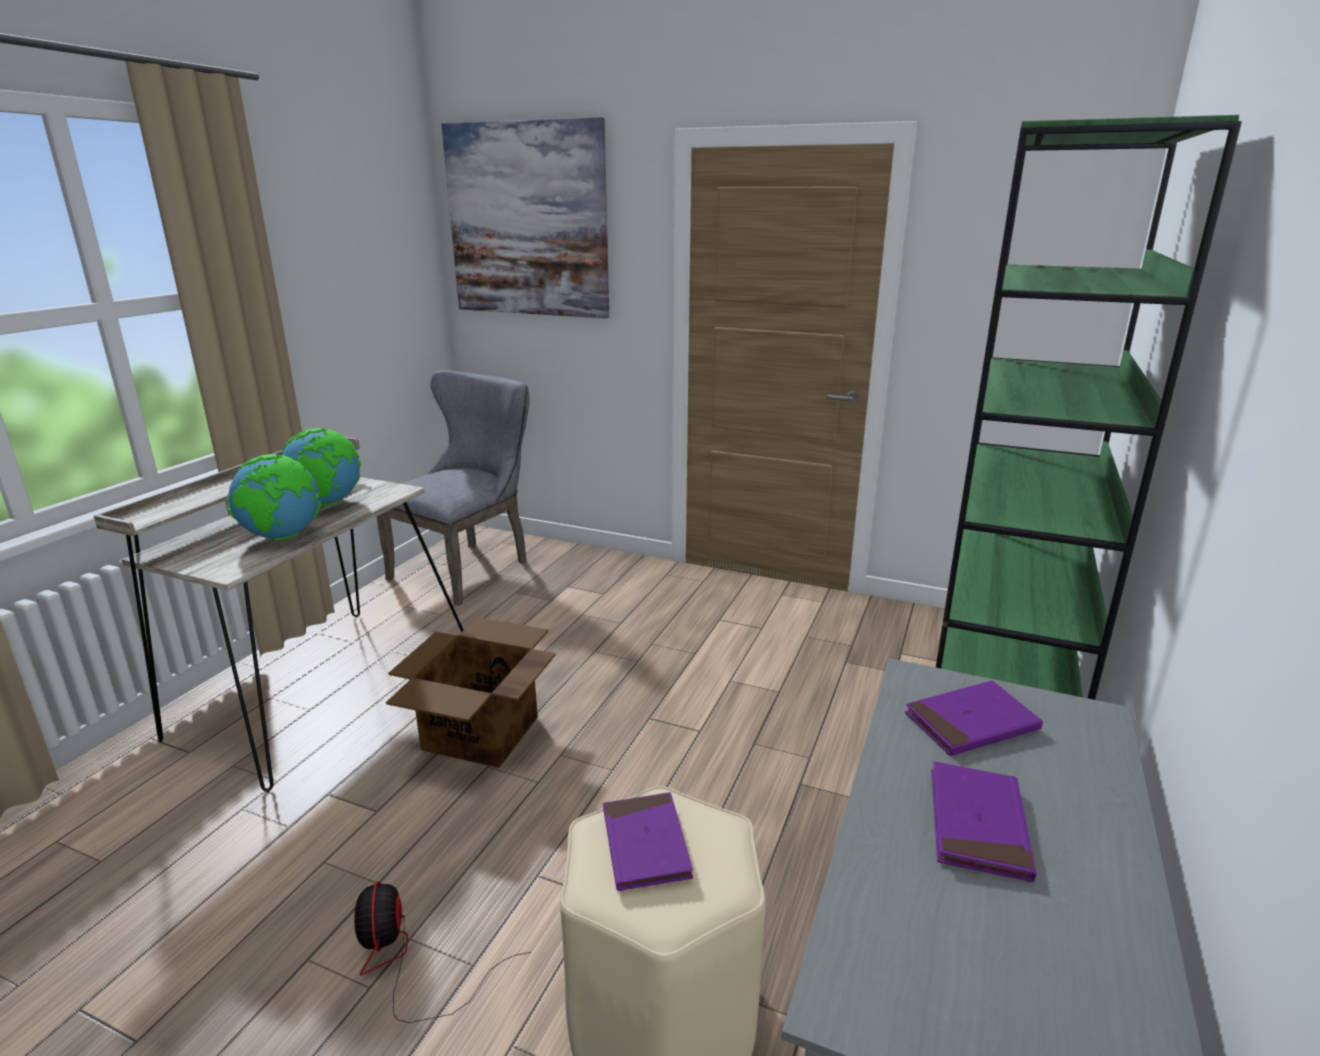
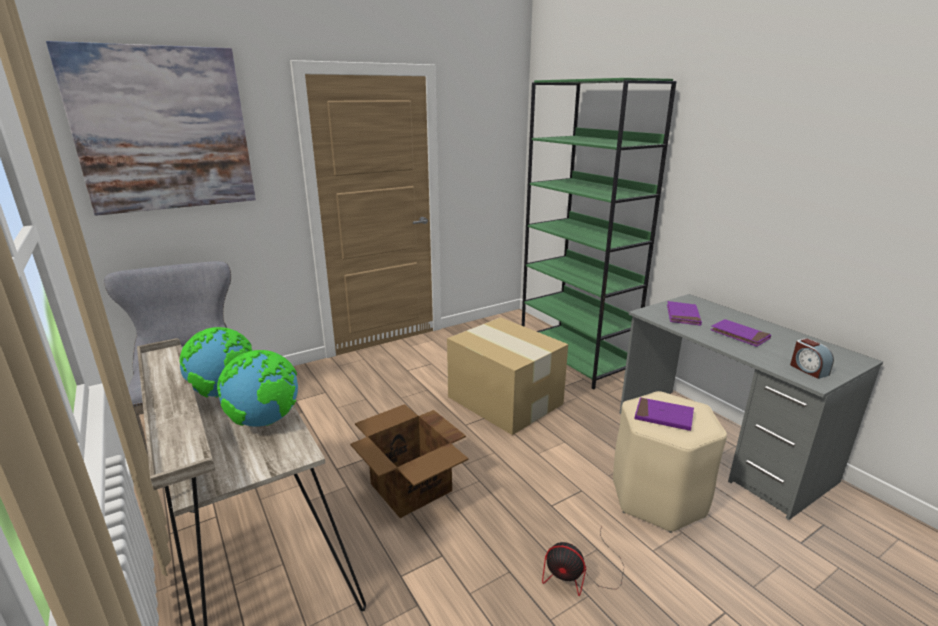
camera: 55 degrees left, 0 degrees up
none -> cardboard box [447,317,568,435]
none -> alarm clock [790,338,834,379]

